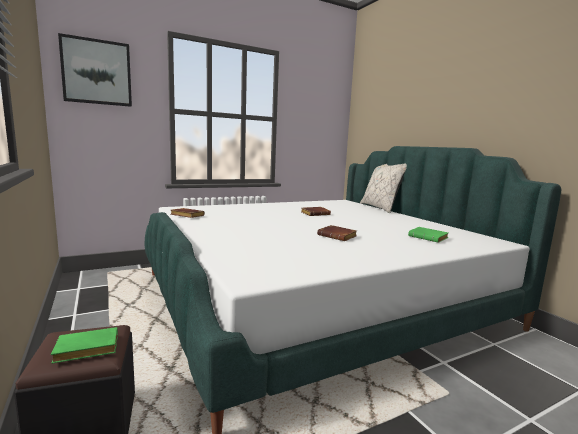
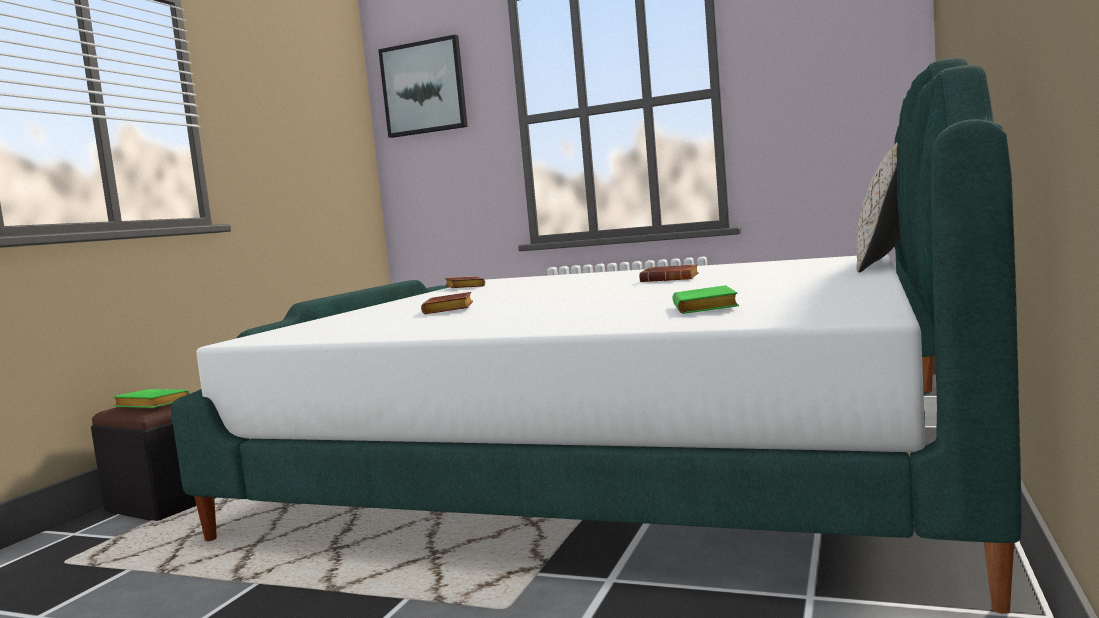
camera: 50 degrees right, 5 degrees down
brown book [317,225,357,241] -> brown book moved to [421,292,473,314]

